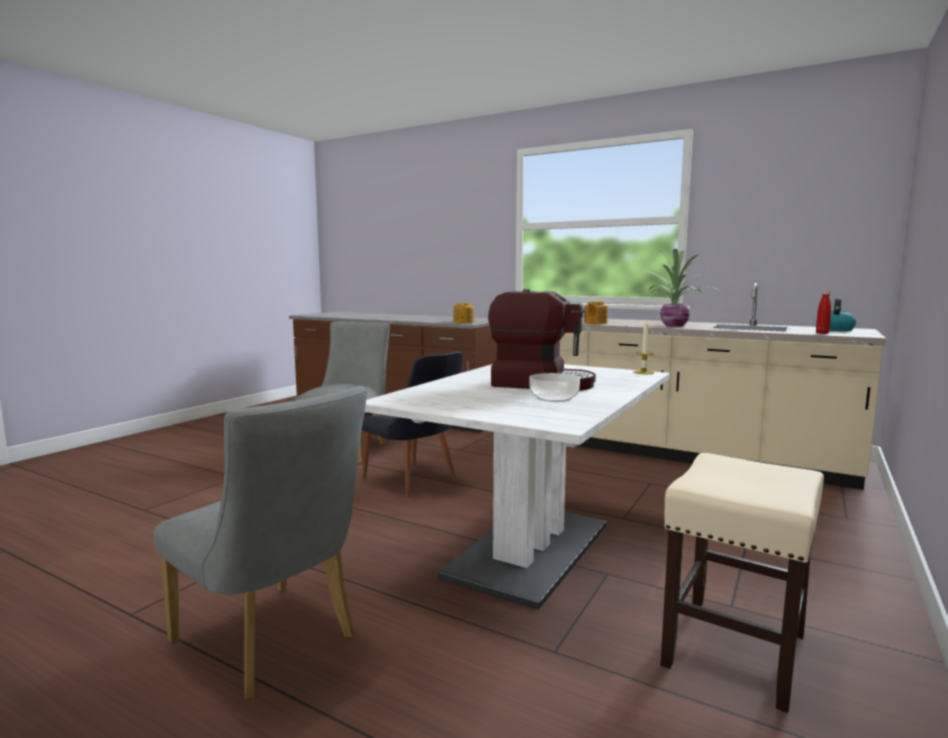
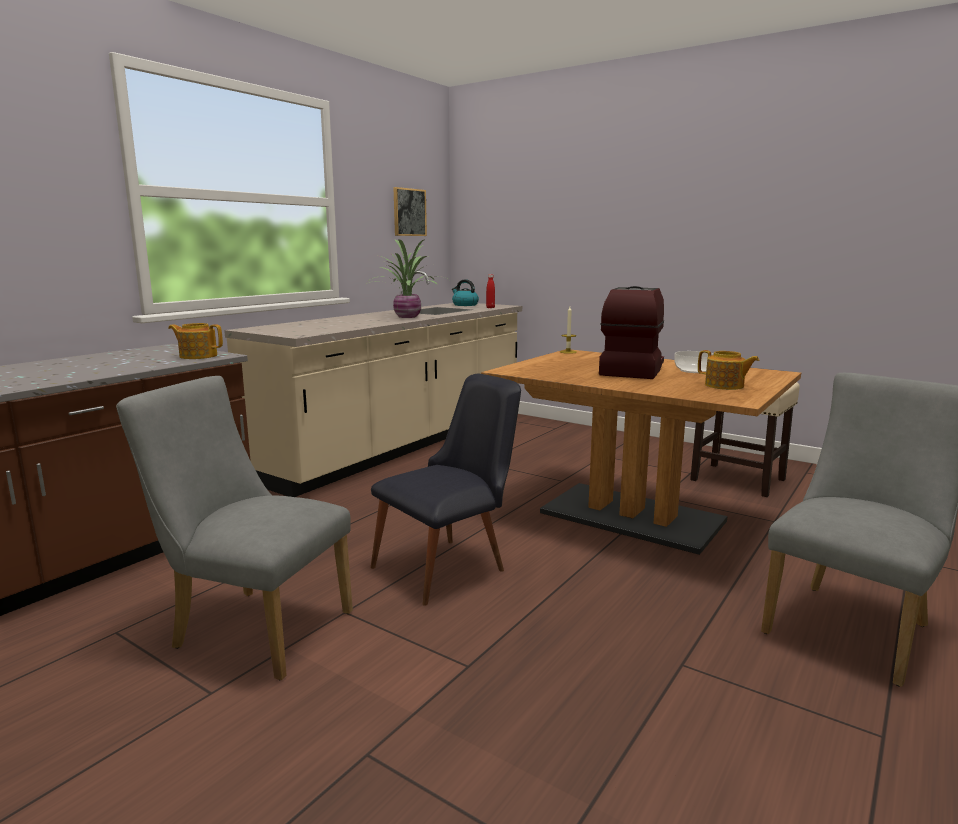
camera: 85 degrees left, 5 degrees up
white dining table [365,364,670,609] -> brown dining table [481,349,801,555]
teapot [584,301,608,324] -> teapot moved to [698,350,759,390]
none -> picture [393,187,427,236]

